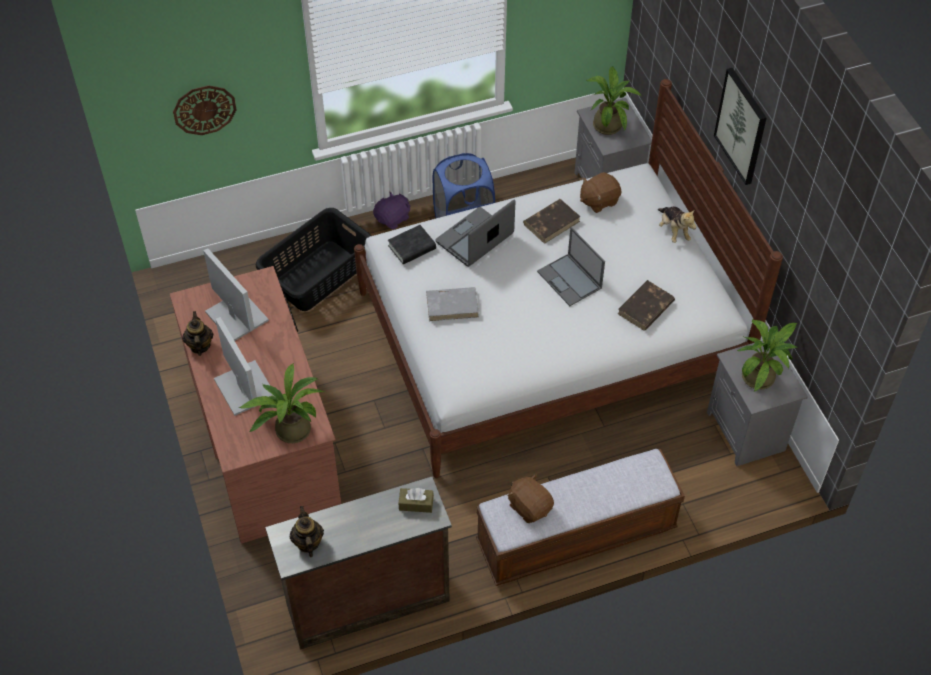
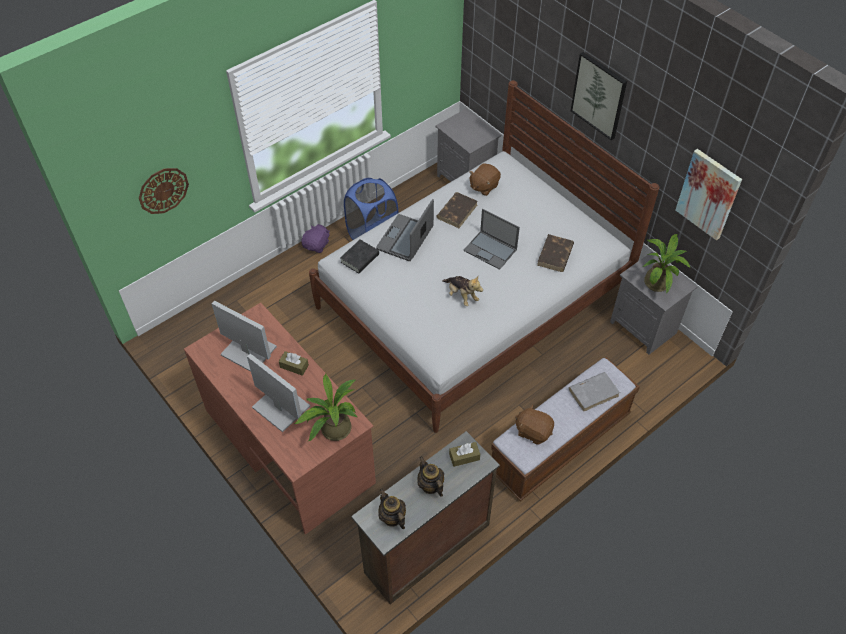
camera: 20 degrees left, 0 degrees up
teapot [182,311,214,356] -> teapot moved to [417,456,444,497]
black laundry basket [256,208,371,311] -> none
grey book [426,287,479,321] -> grey book moved to [568,372,620,412]
potted plant [586,66,641,135] -> none
plush toy [658,207,696,243] -> plush toy moved to [443,276,483,306]
none -> brown tissue box [279,351,309,376]
none -> picture [676,149,742,240]

